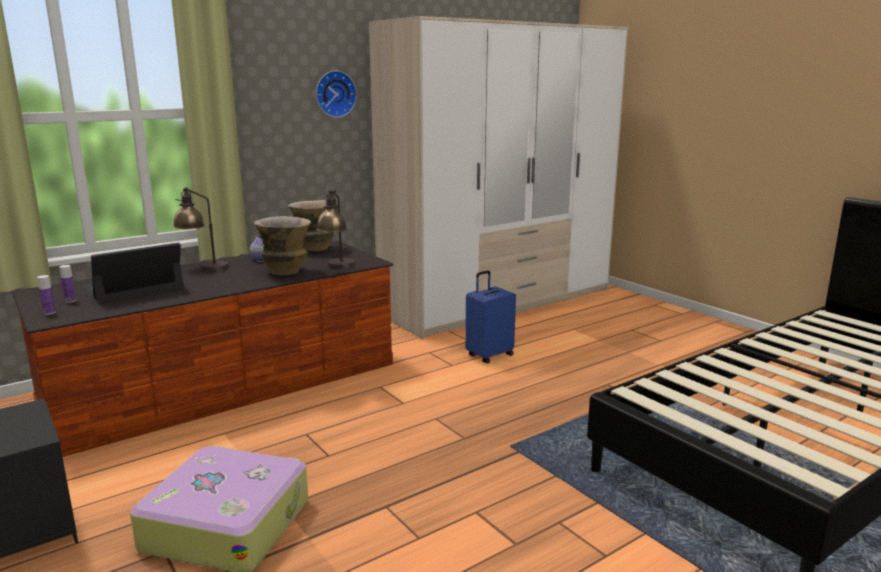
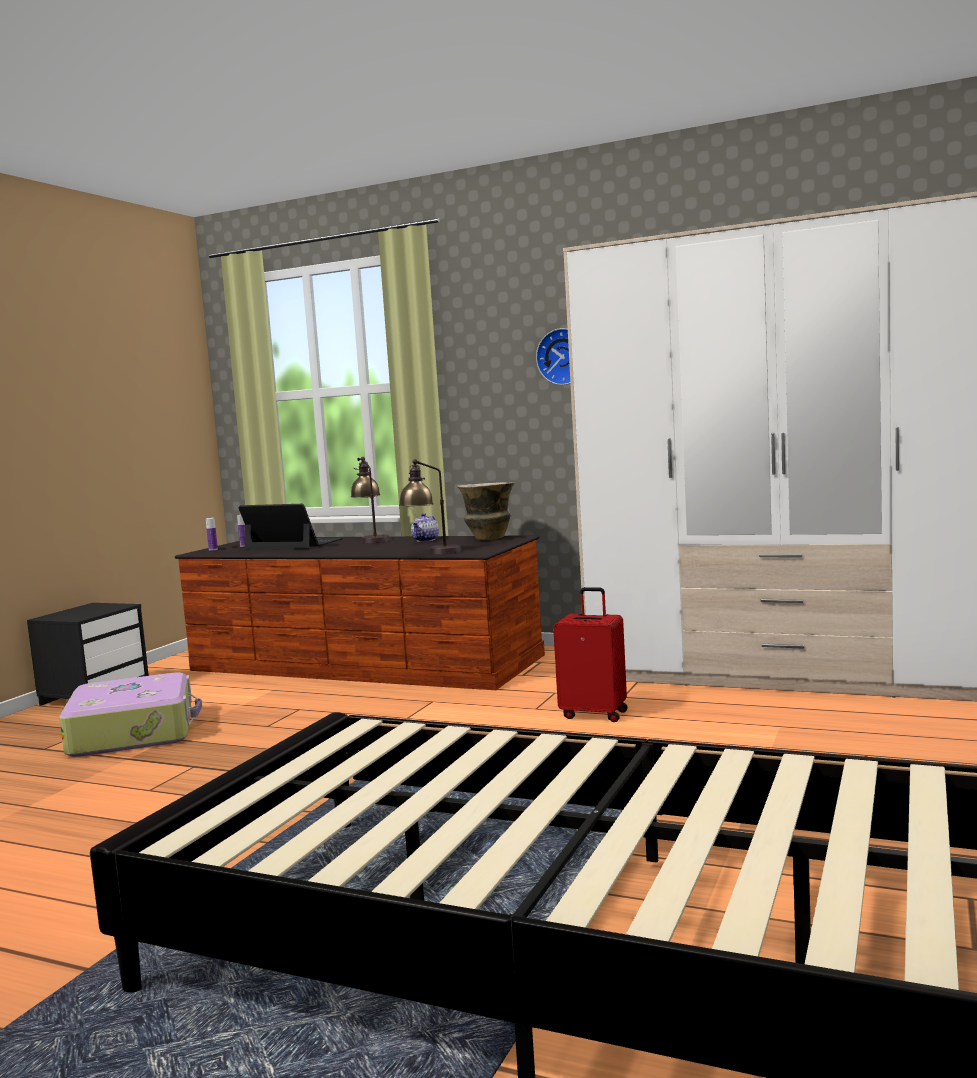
camera: 60 degrees right, 10 degrees down
vase [254,216,311,275] -> none
blue suitcase [465,270,516,363] -> red suitcase [553,587,628,722]

